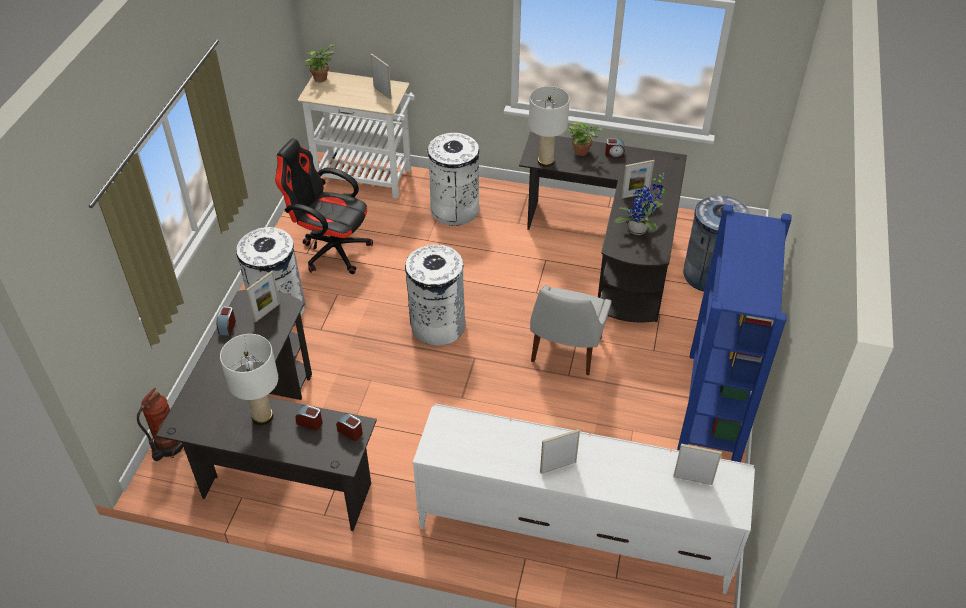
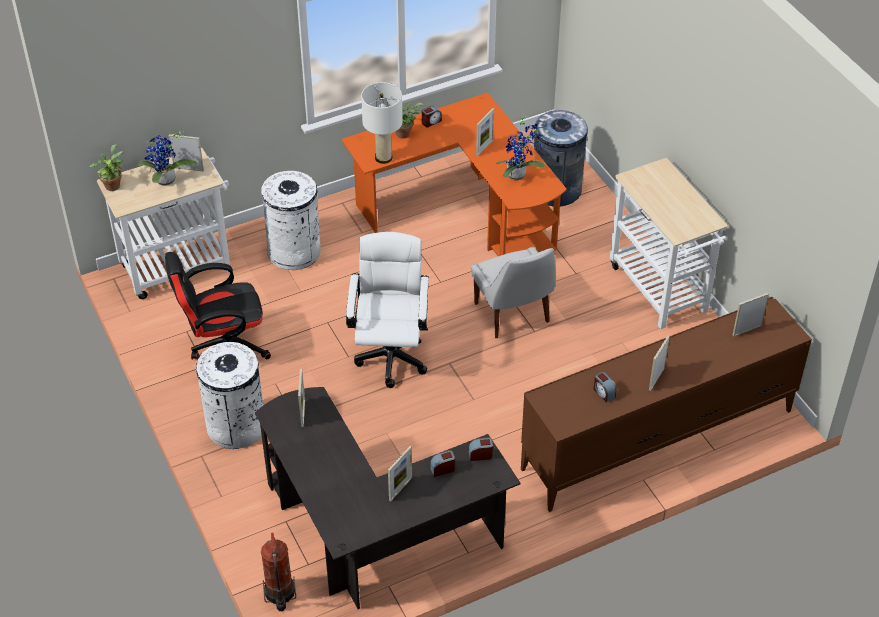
camera: 40 degrees left, 0 degrees up
alarm clock [216,306,236,336] -> alarm clock moved to [594,372,616,402]
white table lamp [220,334,278,425] -> picture frame [388,446,412,501]
white trash can [405,244,465,346] -> white office chair [346,232,429,388]
white cabinet [413,404,755,594] -> brown cabinet [521,297,812,512]
black desk [519,132,687,322] -> orange desk [341,93,567,256]
blue bookcase [677,204,792,462] -> white cart [610,158,728,329]
none -> potted plant [137,131,197,186]

